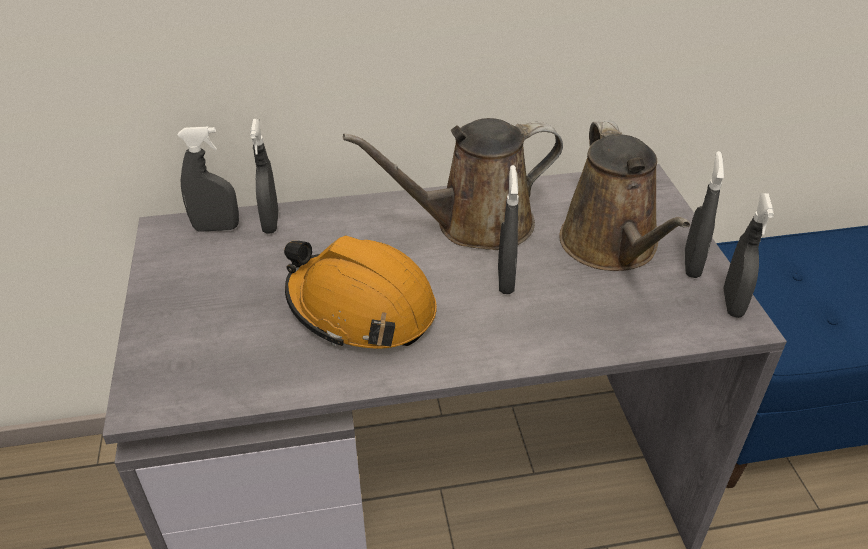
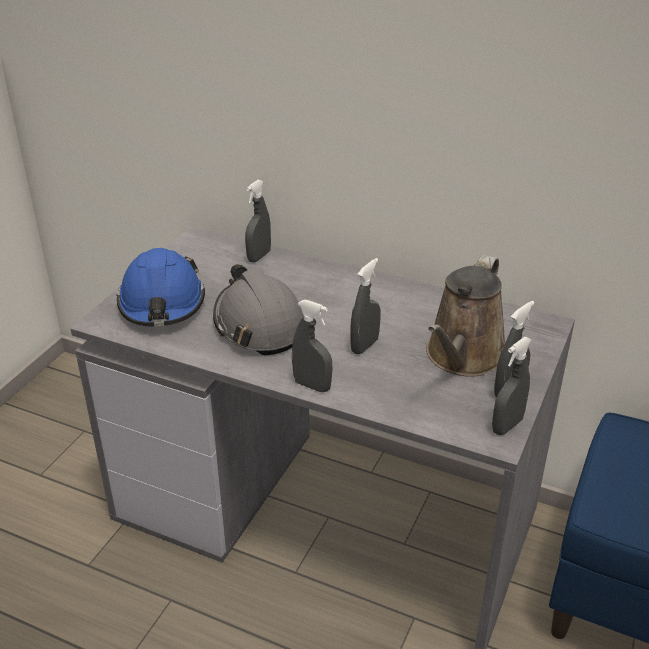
camera: 35 degrees right, 5 degrees down
grey spray bottle [177,127,239,232] -> grey spray bottle moved to [292,299,332,392]
orange hard hat [284,236,437,349] -> grey hard hat [213,264,304,355]
brown watering can [343,118,563,250] -> none
none -> blue hard hat [116,248,205,326]

